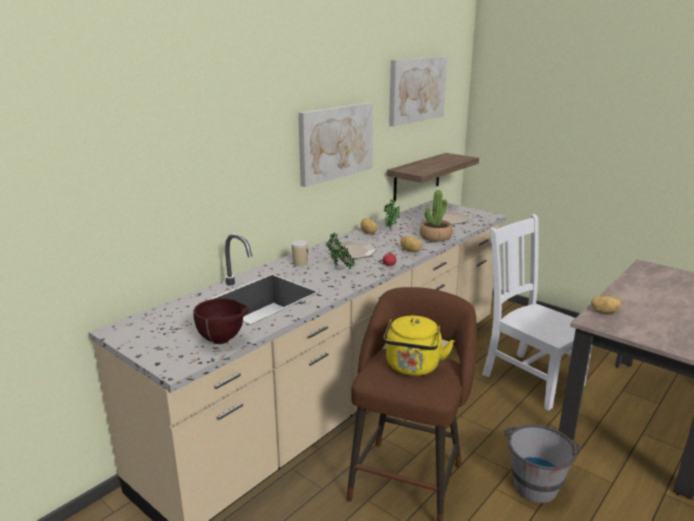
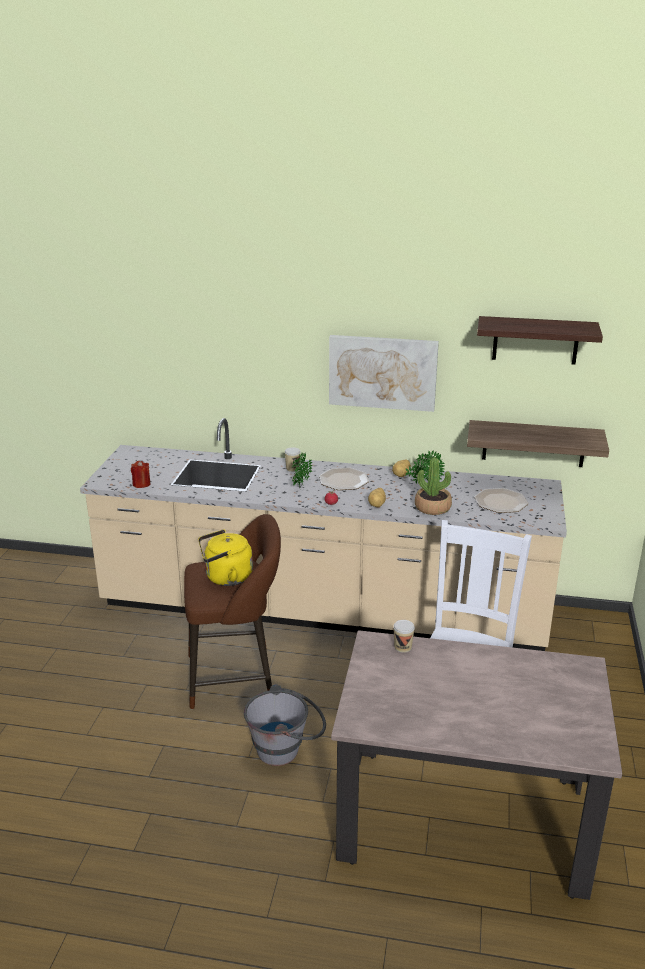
camera: 60 degrees right, 5 degrees up
brown bowl [193,298,248,344] -> red candle [131,461,150,488]
picture [389,57,447,127] -> shelf [477,316,603,365]
potato [591,296,622,313] -> cup [393,620,415,653]

